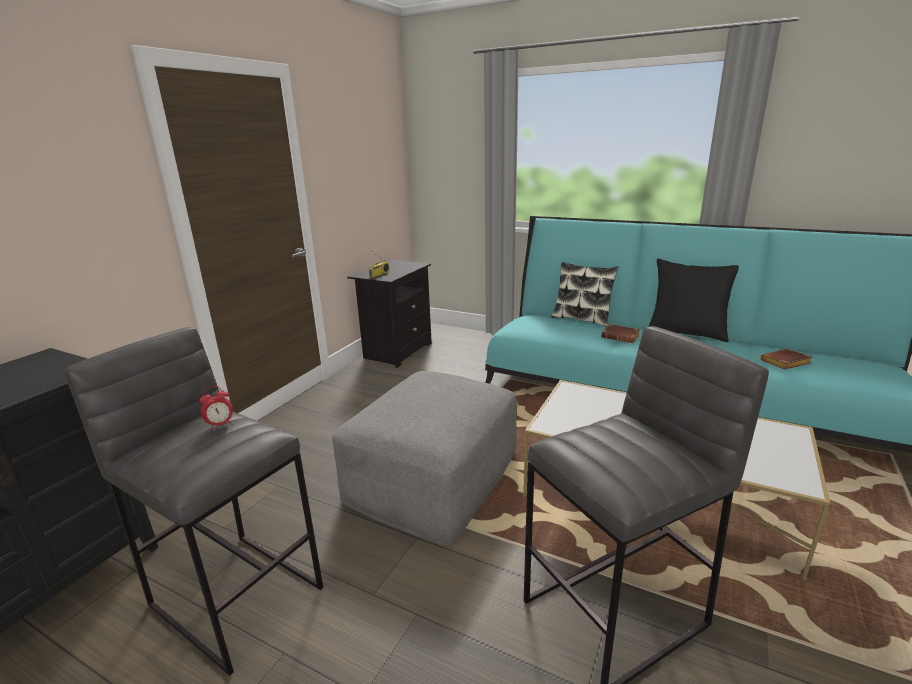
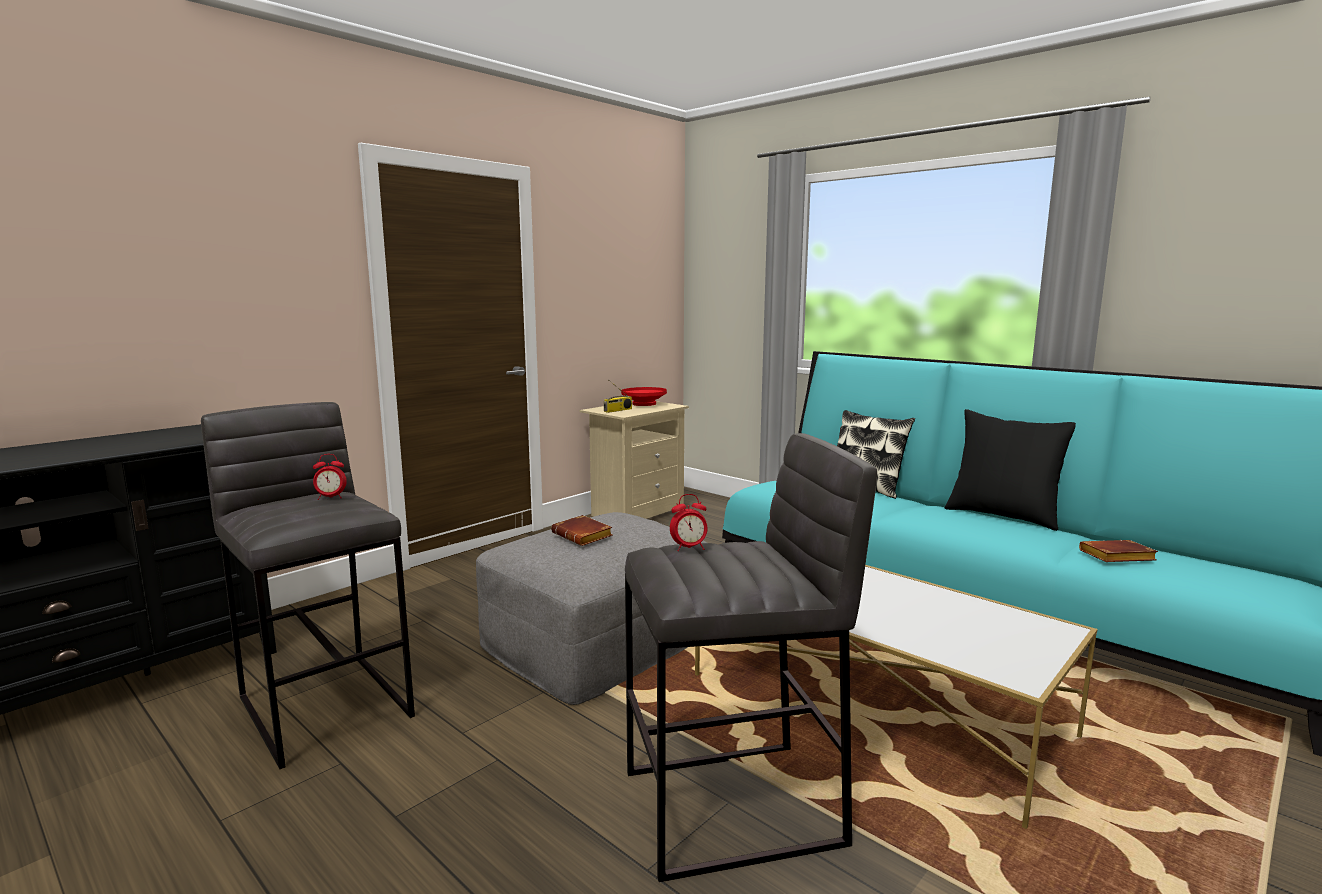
camera: 15 degrees right, 10 degrees down
black nightstand [347,260,432,368] -> beige nightstand [580,401,689,519]
brown book [601,324,640,343] -> brown book moved to [551,515,612,546]
none -> red bowl [621,387,667,406]
none -> alarm clock [670,494,707,551]

